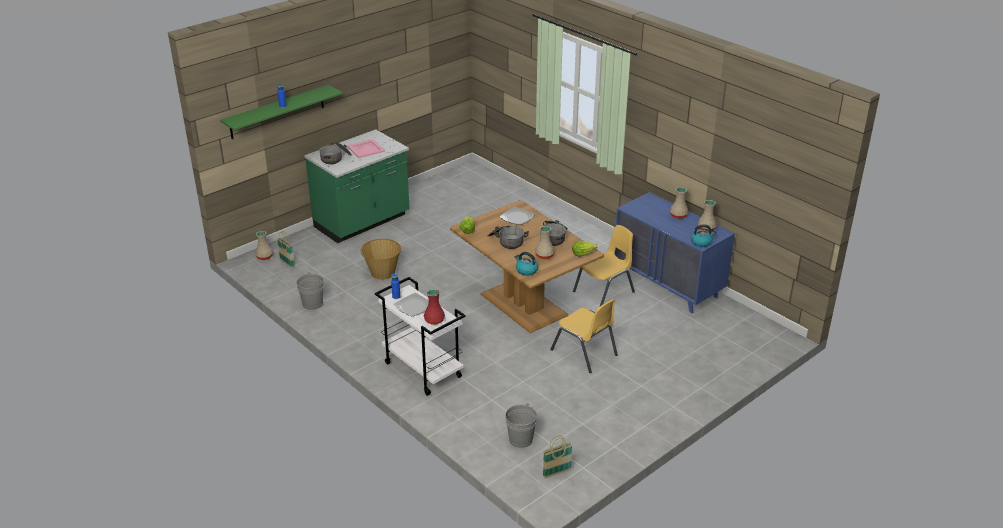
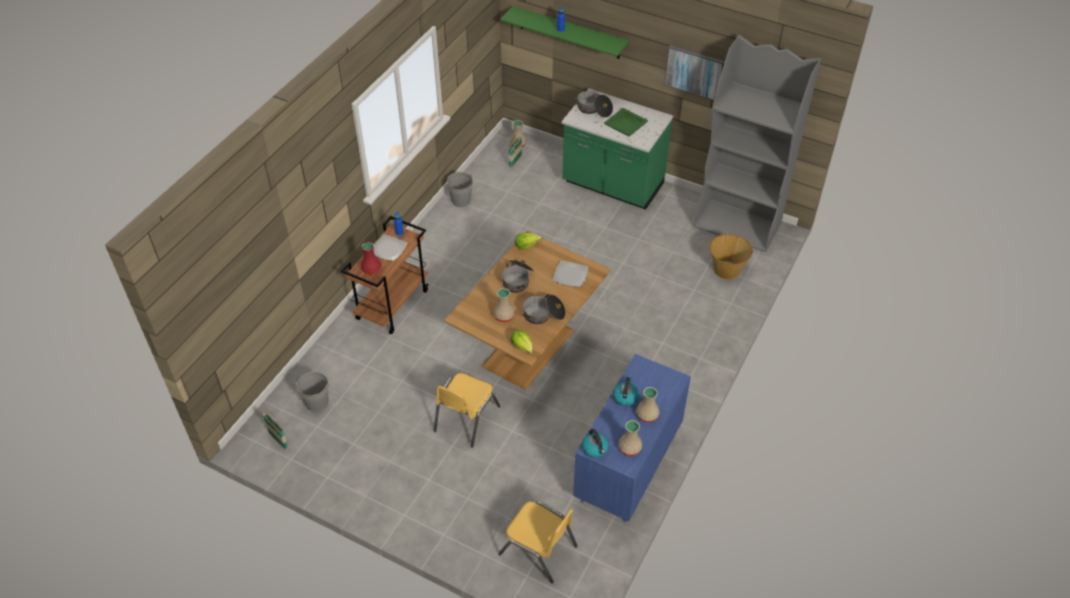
camera: 70 degrees right, 15 degrees up
pink tray [347,139,385,158] -> green tray [604,108,648,137]
basket [361,239,401,280] -> basket moved to [709,234,753,280]
white cart [375,277,466,396] -> brown cart [341,216,428,334]
kettle [515,252,539,276] -> kettle moved to [613,376,639,406]
yellow chair [573,225,635,306] -> yellow chair moved to [498,501,578,584]
none -> picture [664,45,724,101]
none -> grey bookcase [694,35,821,252]

